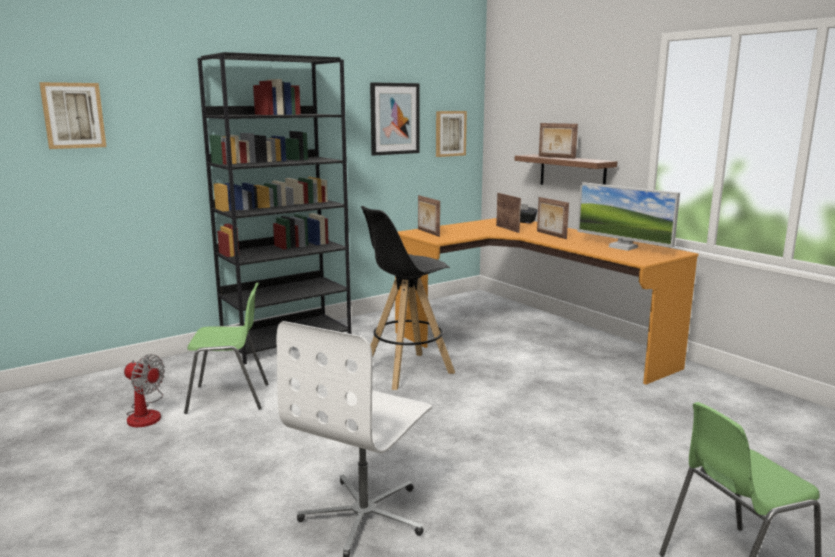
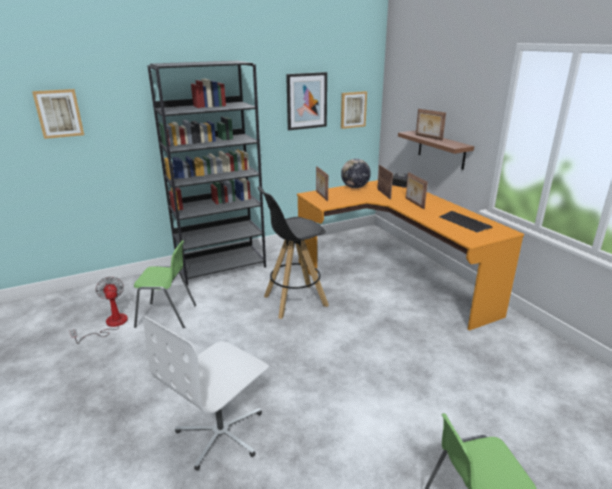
camera: 10 degrees right, 10 degrees up
fan [124,354,165,427] -> fan turned 150 degrees counterclockwise [69,276,128,344]
monitor [577,182,680,251] -> keyboard [439,211,493,233]
none -> globe [341,159,371,188]

